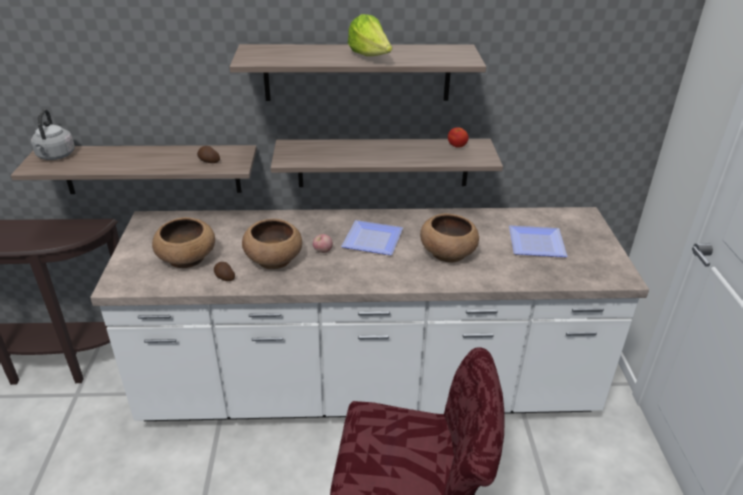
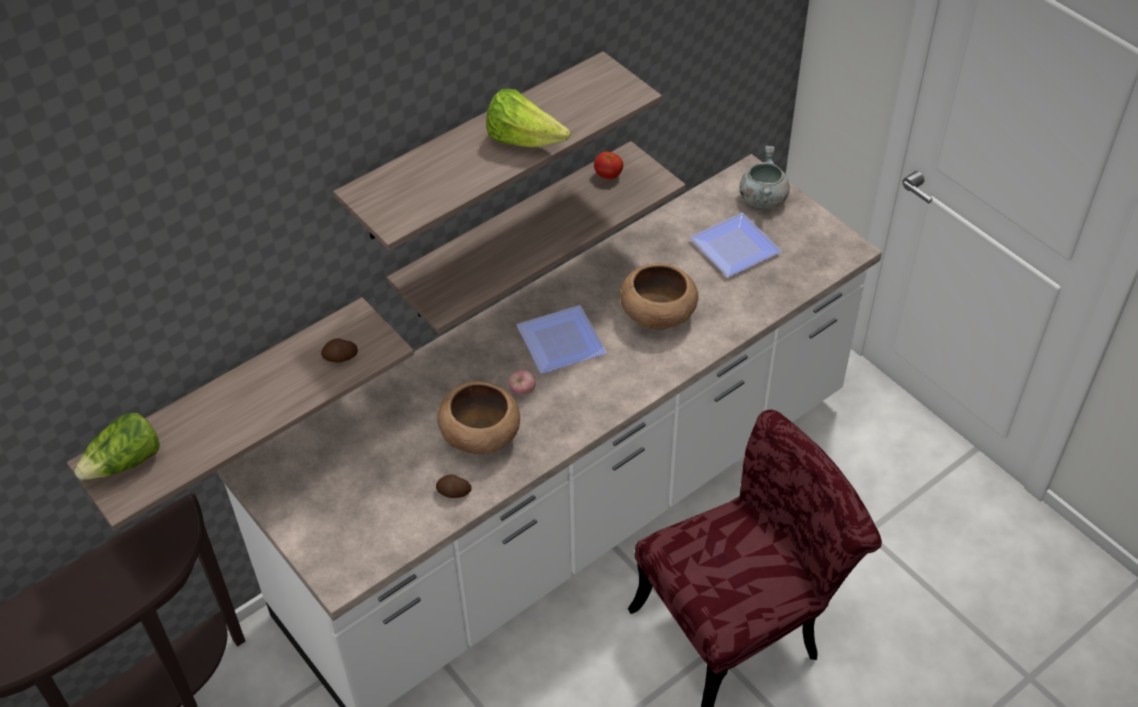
camera: 35 degrees left, 15 degrees up
grey kettle [31,109,75,160] -> lettuce [75,413,160,480]
brown bowl [152,217,215,268] -> none
none -> grey cooking pot [739,146,790,208]

